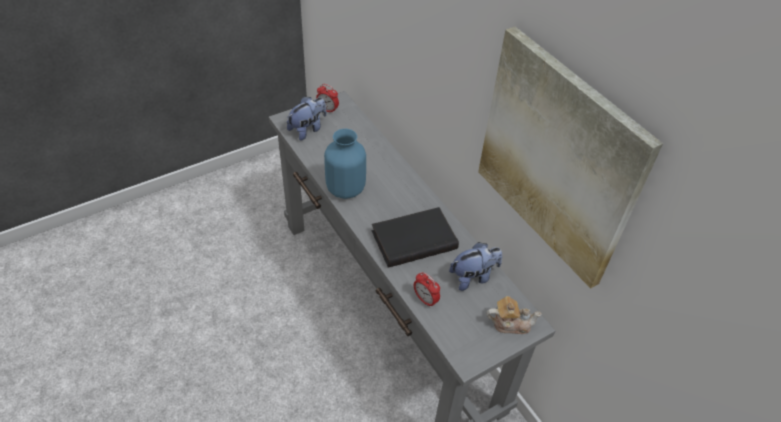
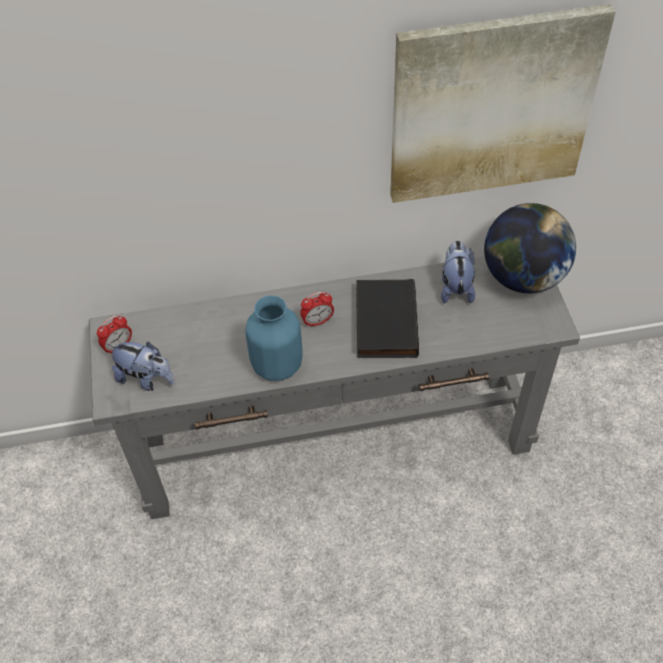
camera: 65 degrees left, 5 degrees up
plush toy [287,97,326,141] -> plush toy turned 135 degrees clockwise [108,342,175,391]
alarm clock [414,272,440,308] -> alarm clock moved to [300,292,334,328]
teapot [487,296,542,334] -> globe [484,203,576,294]

